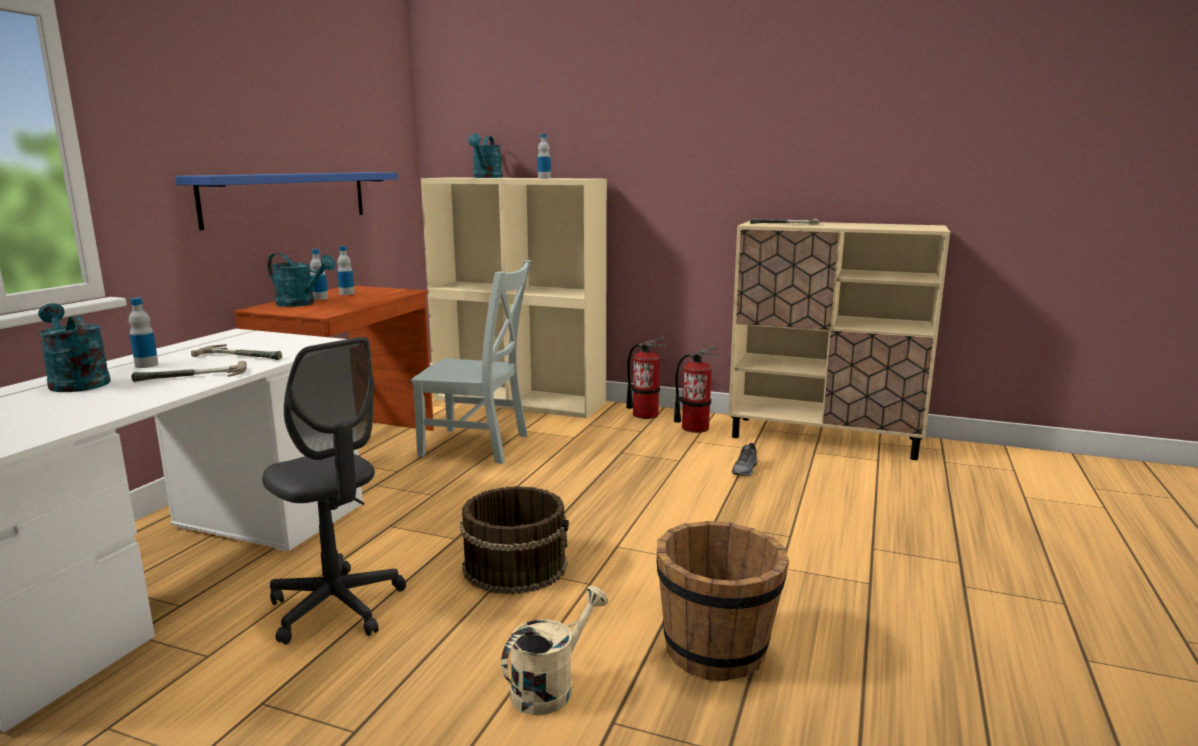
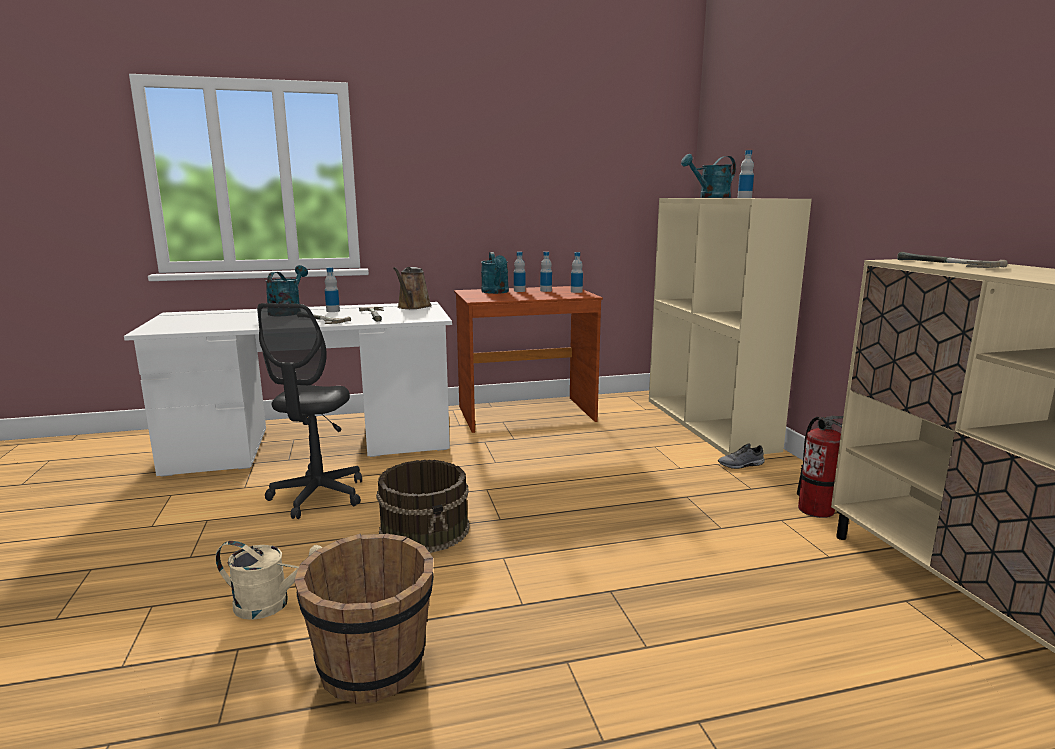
camera: 55 degrees right, 0 degrees up
blue shelf [175,172,398,230] -> none
grey chair [411,260,531,464] -> none
fire extinguisher [626,337,665,419] -> none
grey shoe [732,443,758,476] -> grey shoe moved to [718,443,765,469]
none -> brown watering can [393,267,432,309]
none -> bottle [571,252,583,293]

